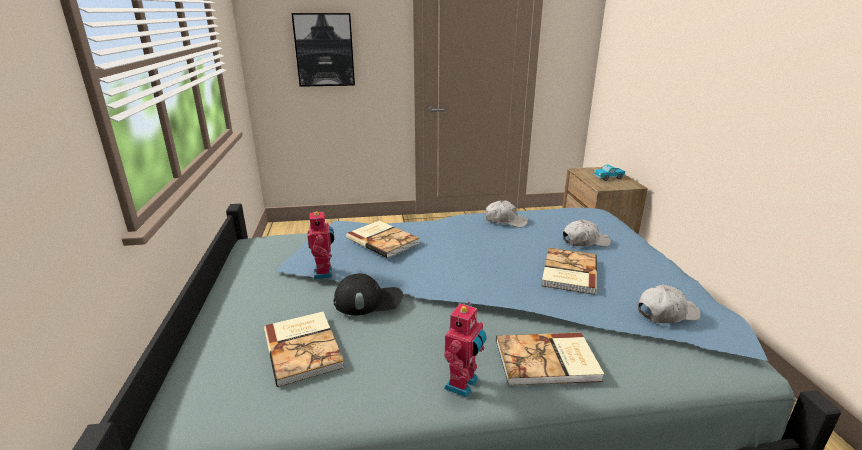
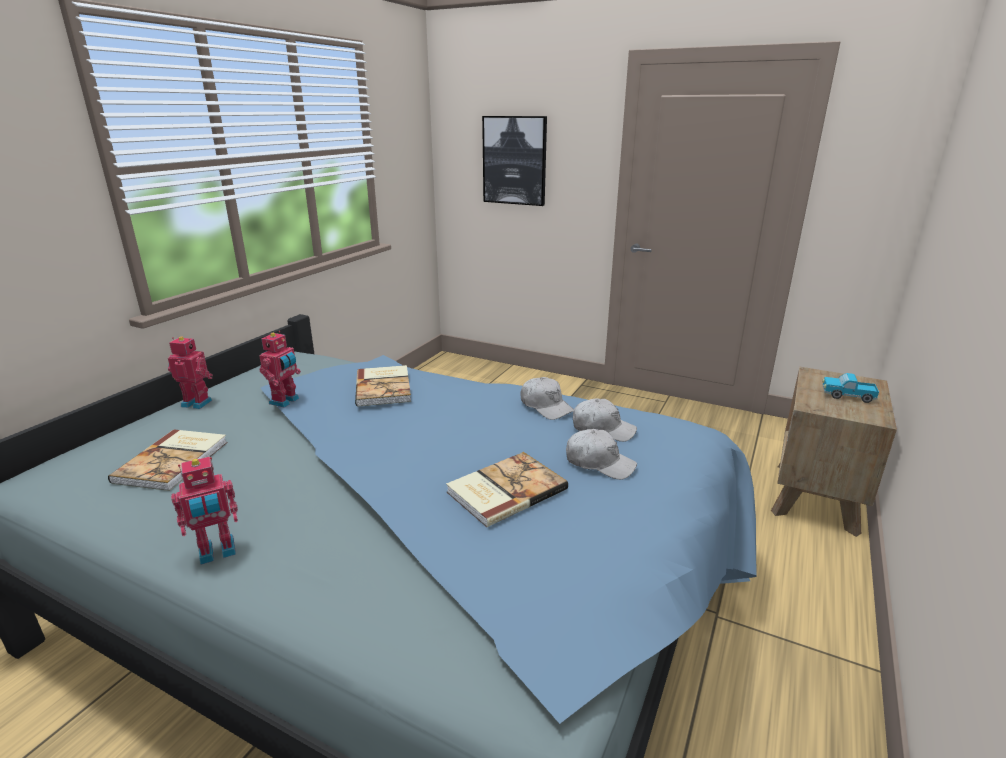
camera: 35 degrees right, 0 degrees up
black cap [333,274,403,315] -> none
book [496,333,604,386] -> none
white cap [638,284,701,323] -> white cap moved to [573,398,637,442]
none -> toy robot [168,337,213,409]

